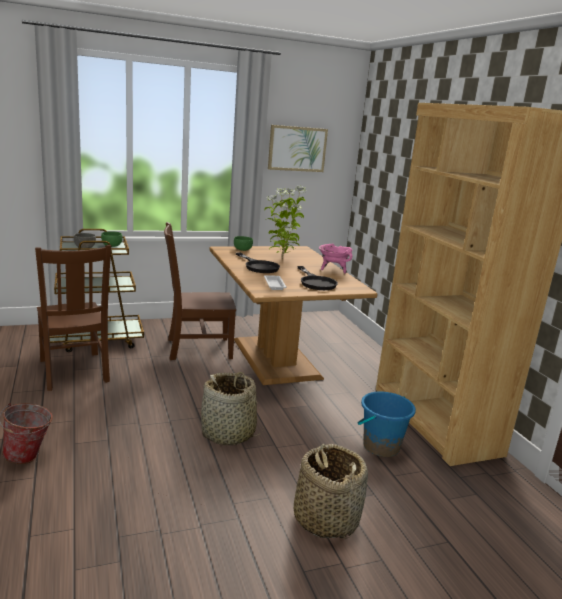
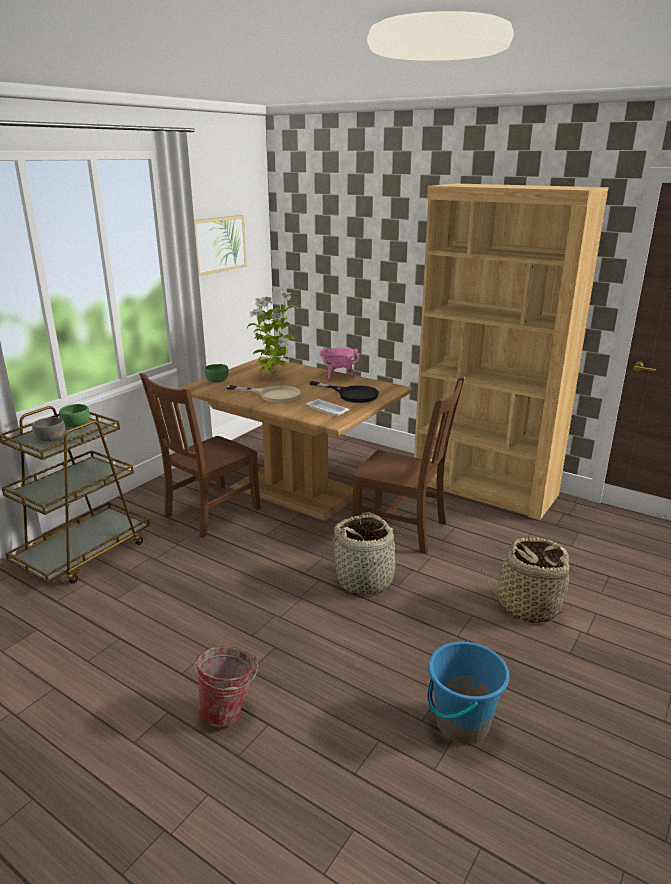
camera: 35 degrees left, 5 degrees up
brown chair [35,245,111,391] -> brown chair moved to [352,376,464,554]
black frying pan [236,252,280,273] -> beige frying pan [226,385,301,403]
blue bucket [358,391,416,457] -> blue bucket moved to [427,640,509,744]

